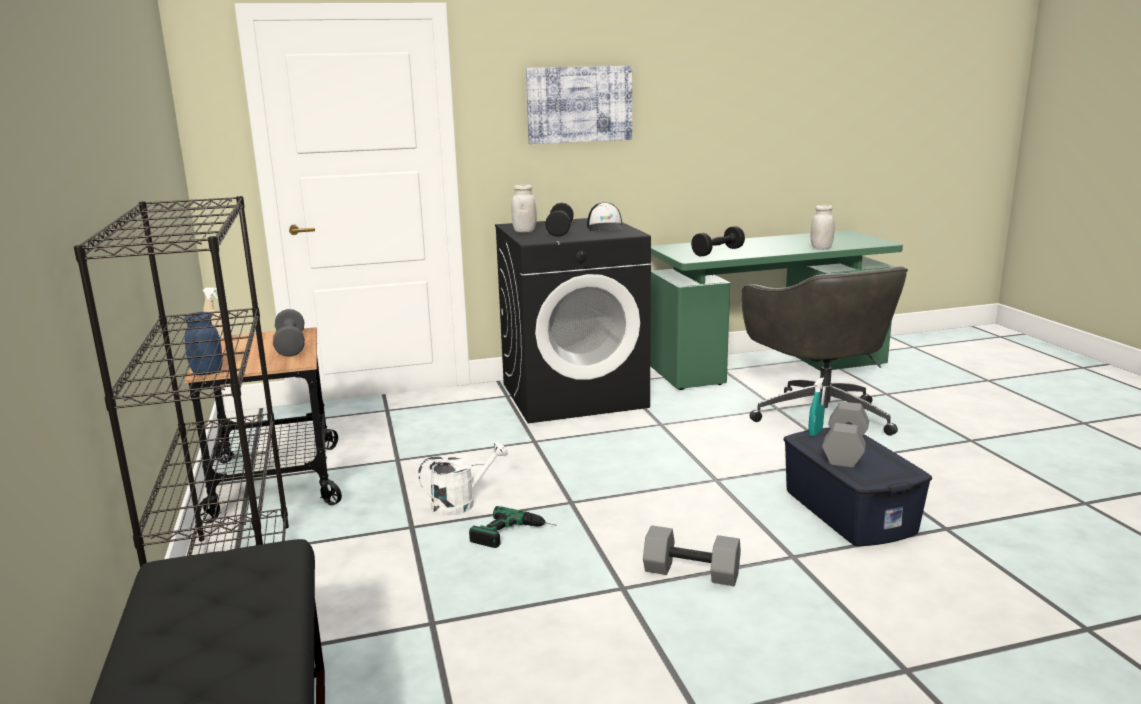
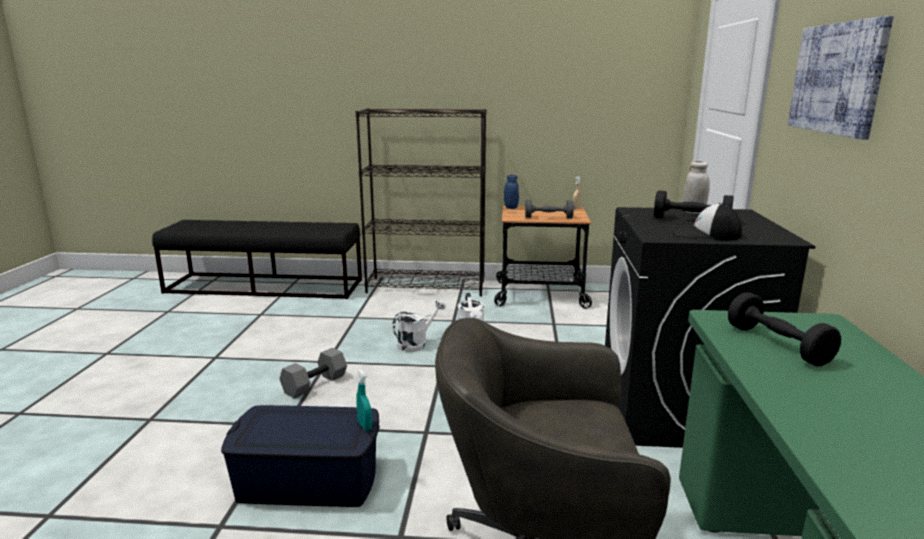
camera: 110 degrees right, 0 degrees up
power drill [469,506,557,548] -> white watering can [392,300,445,352]
white jar [810,205,835,250] -> none
grey dumbbell [822,402,869,468] -> none

